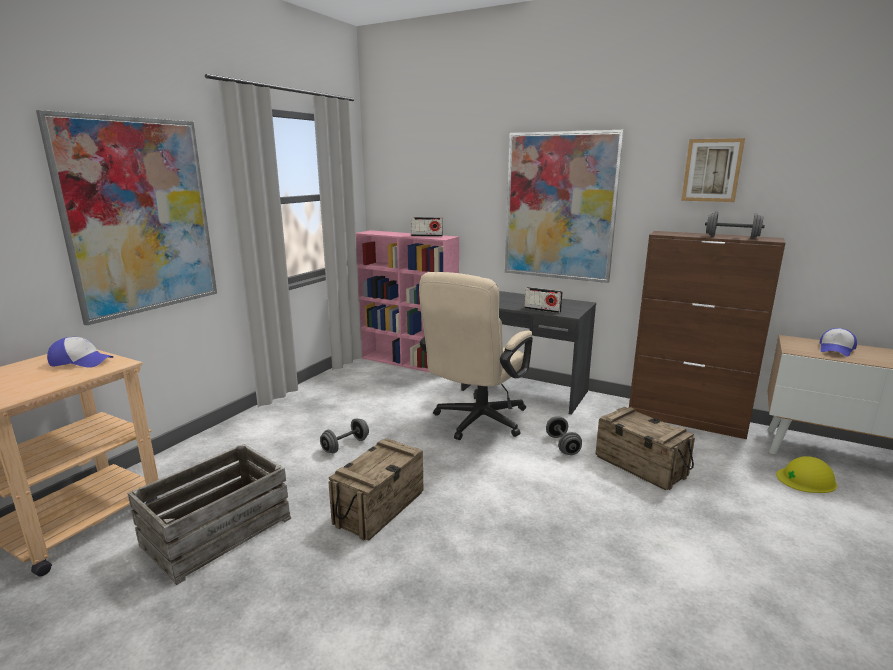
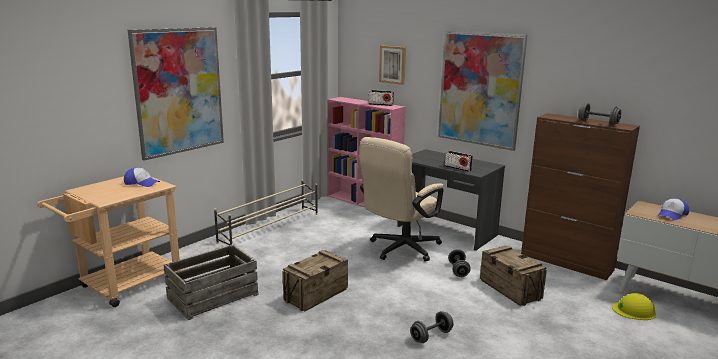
camera: 10 degrees right, 0 degrees up
grey dumbbell [320,418,369,453] -> grey dumbbell moved to [410,311,454,343]
picture [681,138,745,202] -> picture moved to [379,45,406,85]
none -> beige shoe rack [214,180,318,245]

